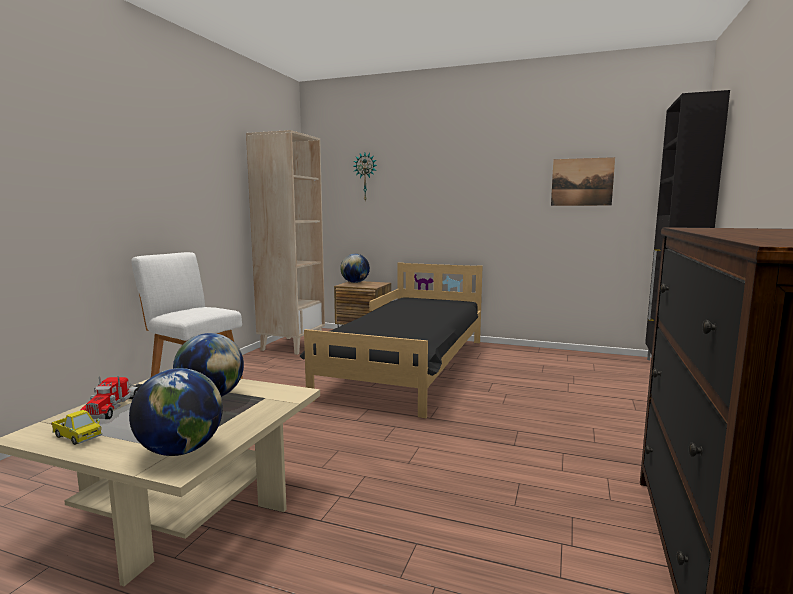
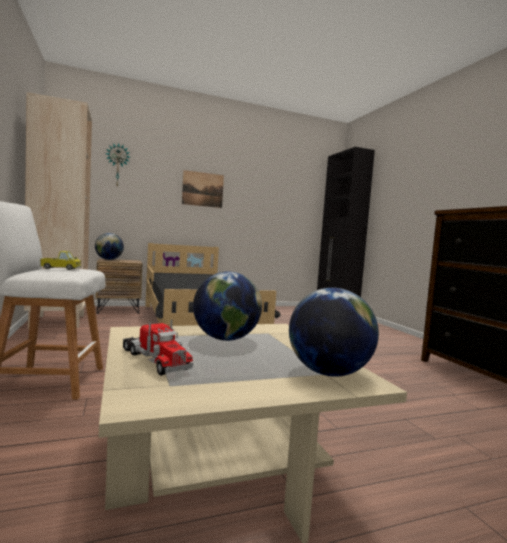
camera: 40 degrees left, 5 degrees down
toy truck [51,410,102,445] -> toy truck moved to [40,251,81,270]
picture [551,157,615,206] -> picture moved to [182,170,224,208]

